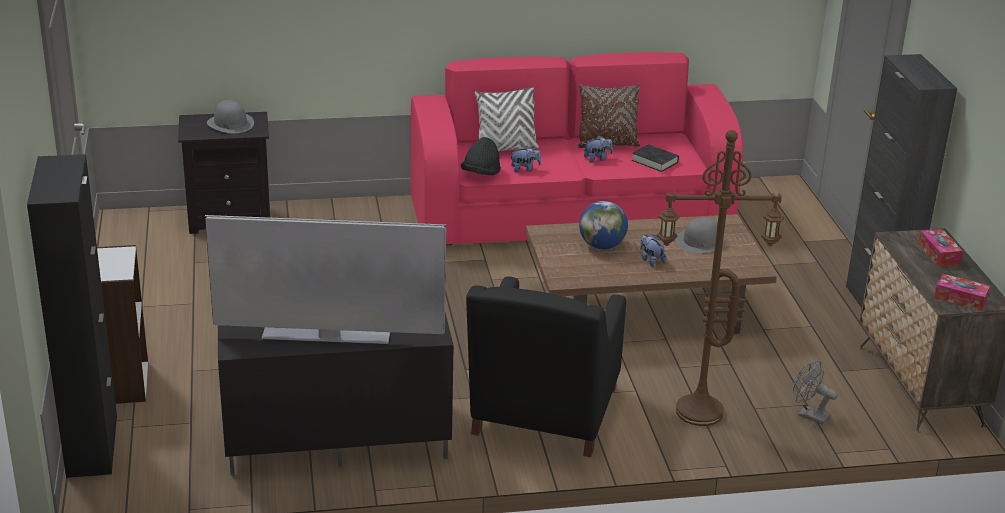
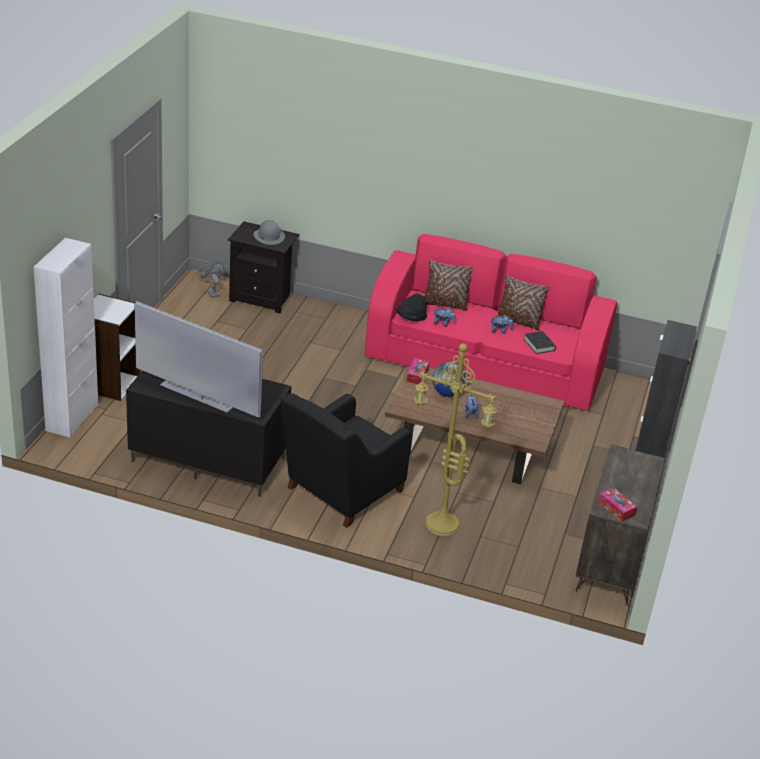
camera: 25 degrees right, 5 degrees up
black cabinet [27,154,117,478] -> white cabinet [33,238,98,438]
white pillow [475,87,539,151] -> brown pillow [425,259,474,311]
brown floor lamp [657,130,784,426] -> yellow floor lamp [414,344,497,536]
grey hat [675,217,727,253] -> none
grey fan [793,361,837,425] -> grey fan moved to [198,261,224,298]
tissue box [918,229,963,266] -> tissue box moved to [406,358,430,384]

